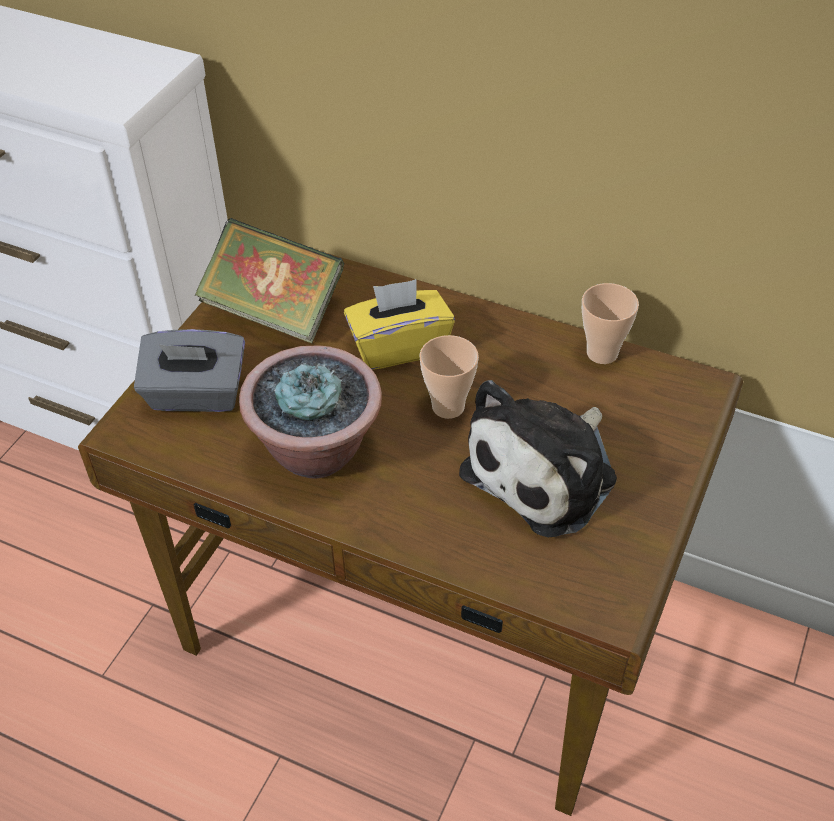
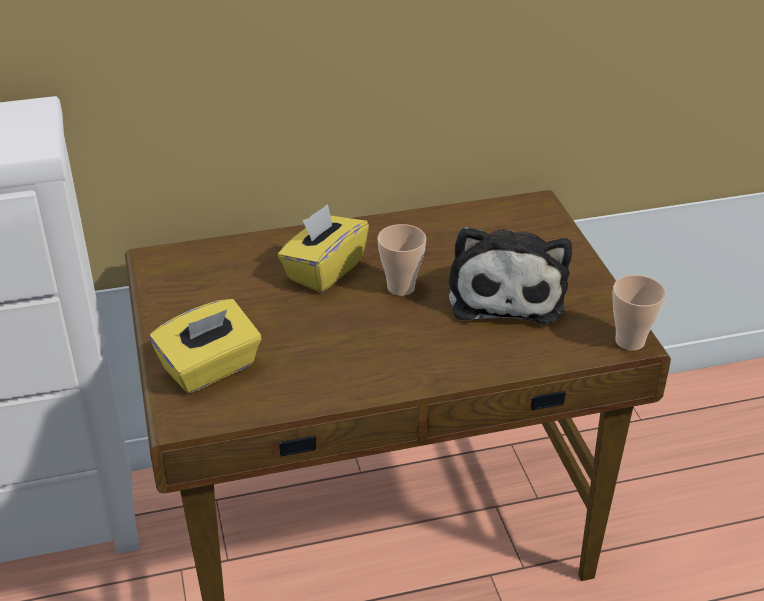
camera: 40 degrees left, 10 degrees down
grey tissue box [134,329,245,412] -> yellow tissue box [150,299,262,393]
book [195,218,344,343] -> none
potted plant [239,345,382,479] -> none
cup [582,283,639,364] -> cup moved to [612,275,666,351]

